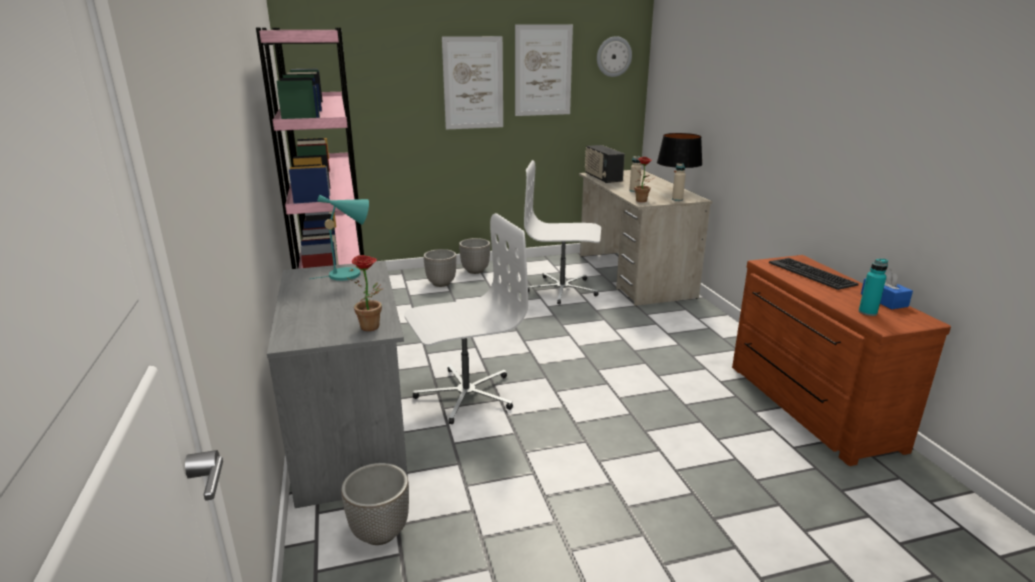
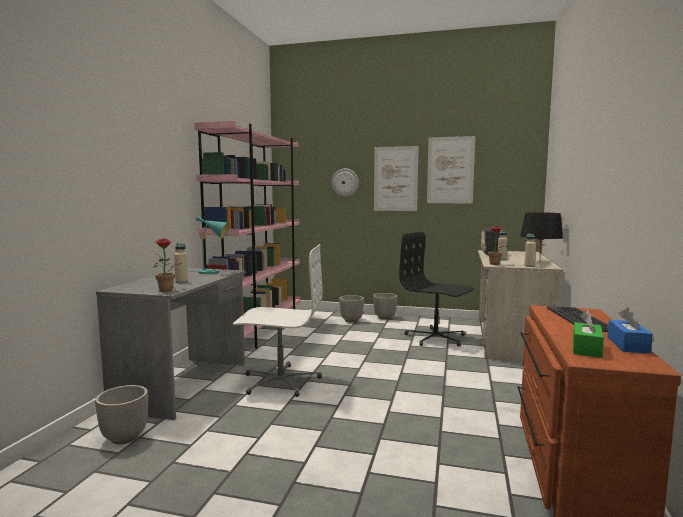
camera: 30 degrees right, 15 degrees down
white office chair [524,160,601,304] -> black office chair [399,231,474,347]
wall clock [597,36,632,77] -> wall clock moved to [332,168,359,197]
turquoise bottle [859,259,888,316] -> green tissue box [573,310,604,358]
none -> beige bottle [174,243,188,283]

